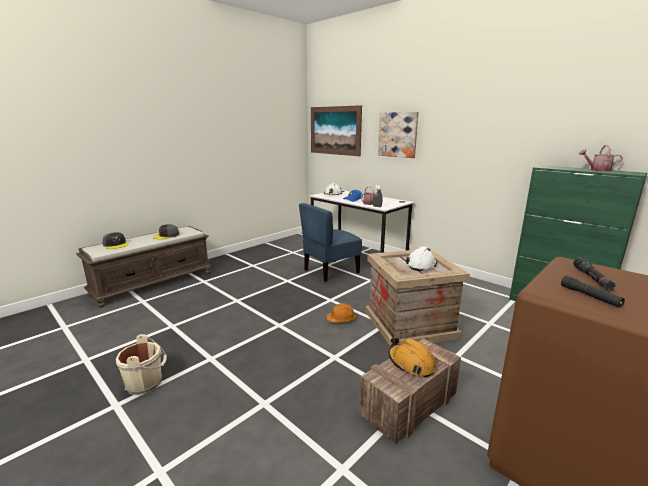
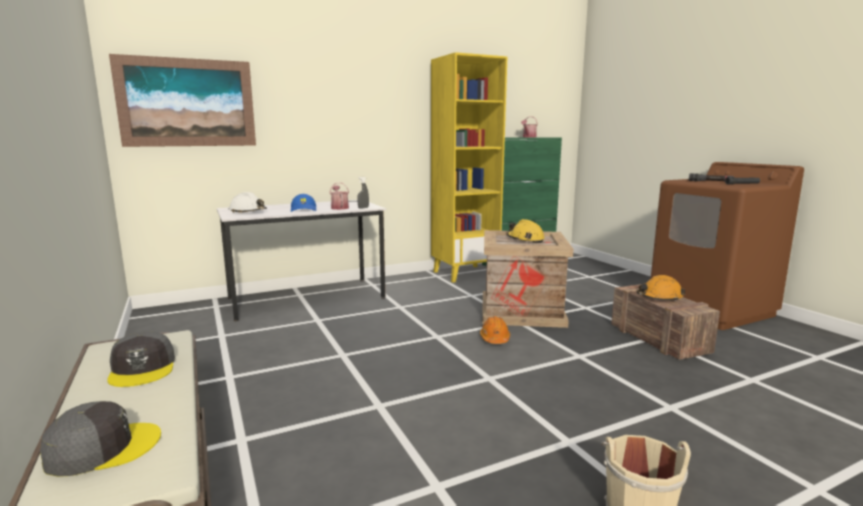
camera: 70 degrees left, 5 degrees down
blue chair [299,203,362,282] -> none
picture [378,112,419,158] -> none
white hard hat [406,246,437,271] -> yellow hard hat [507,219,545,243]
none -> yellow bookcase [431,52,507,282]

